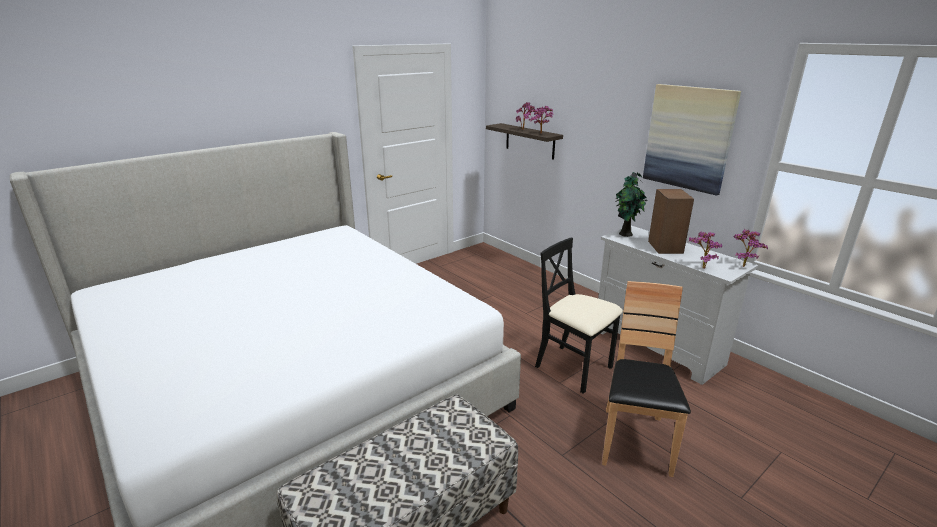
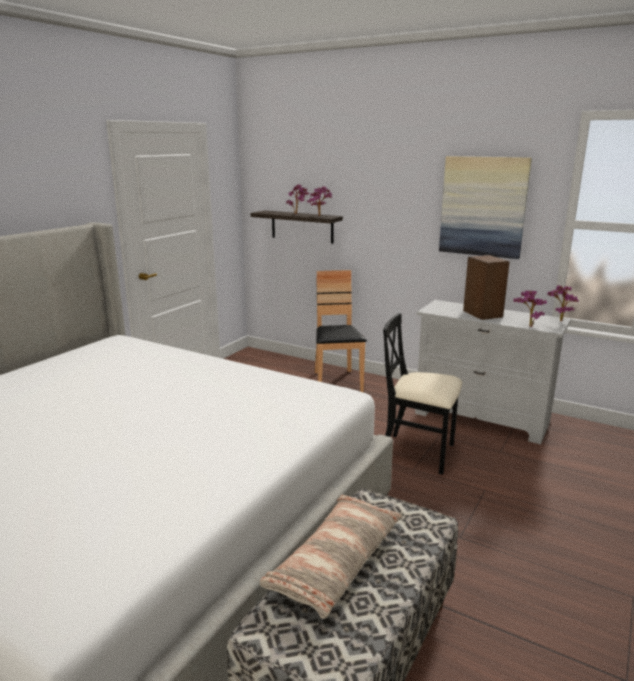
camera: 20 degrees left, 5 degrees down
brown chair [602,281,691,477] -> brown chair moved to [315,270,367,393]
potted plant [615,172,647,237] -> none
none -> pillow [260,495,403,619]

